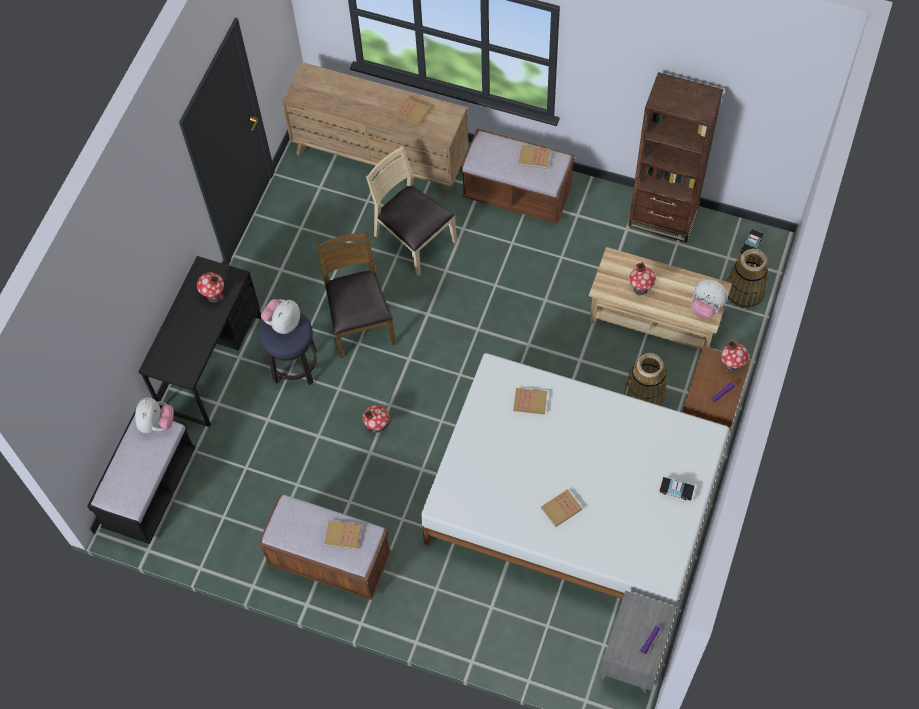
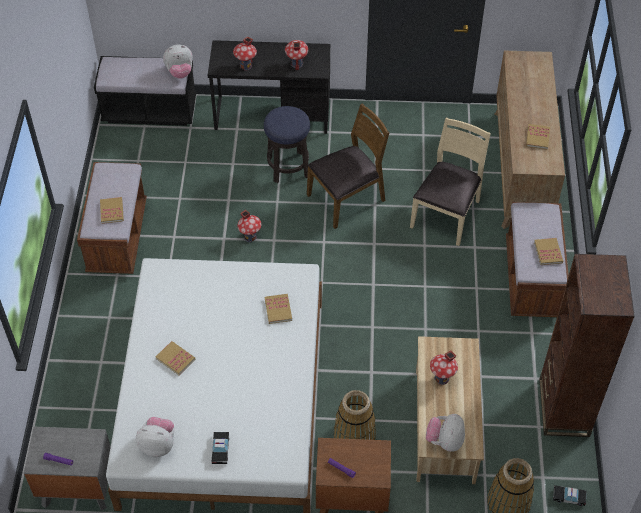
camera: 70 degrees right, 10 degrees down
plush toy [261,299,300,334] -> plush toy moved to [136,417,174,457]
toy house [721,339,749,373] -> toy house moved to [233,37,257,71]

